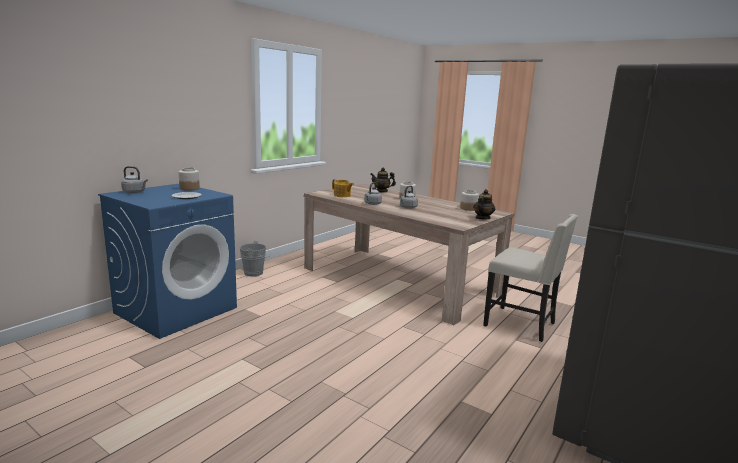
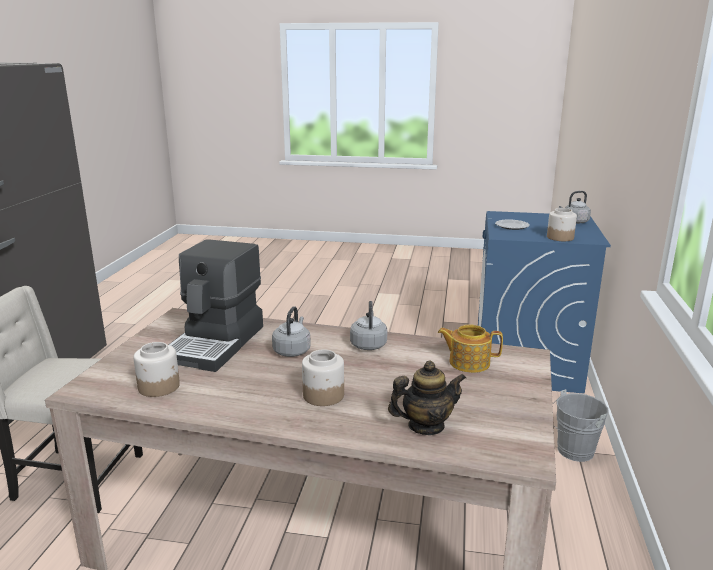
camera: 155 degrees right, 5 degrees up
teapot [473,189,495,220] -> none
none -> coffee machine [169,239,263,372]

